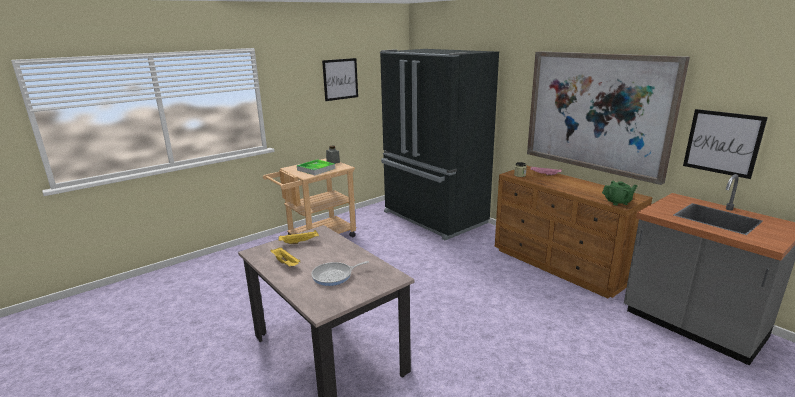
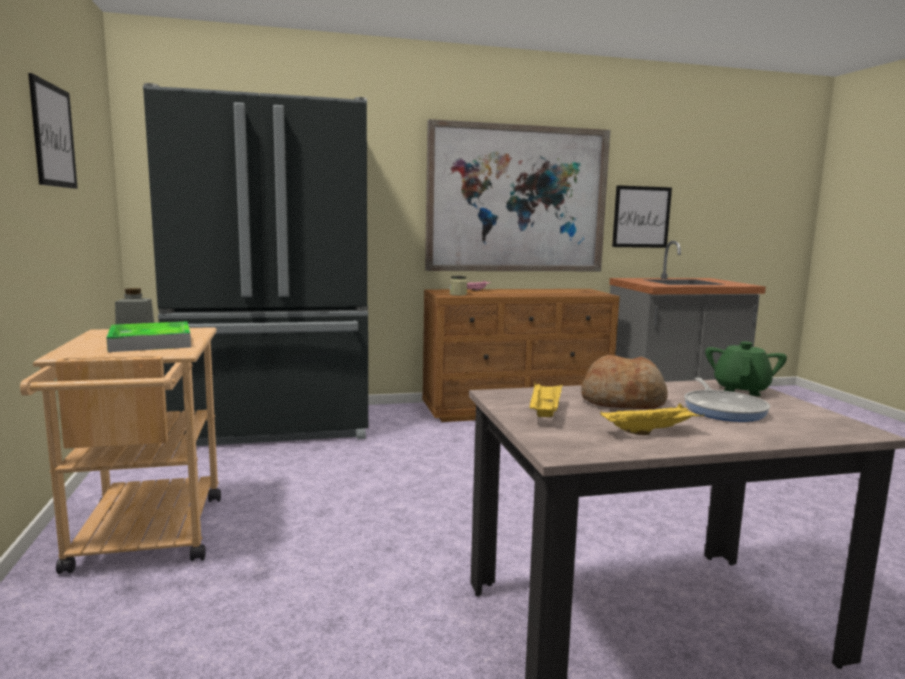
camera: 65 degrees left, 10 degrees down
green teapot [602,181,638,205] -> green teapot moved to [705,341,787,396]
none -> bread [581,355,668,409]

